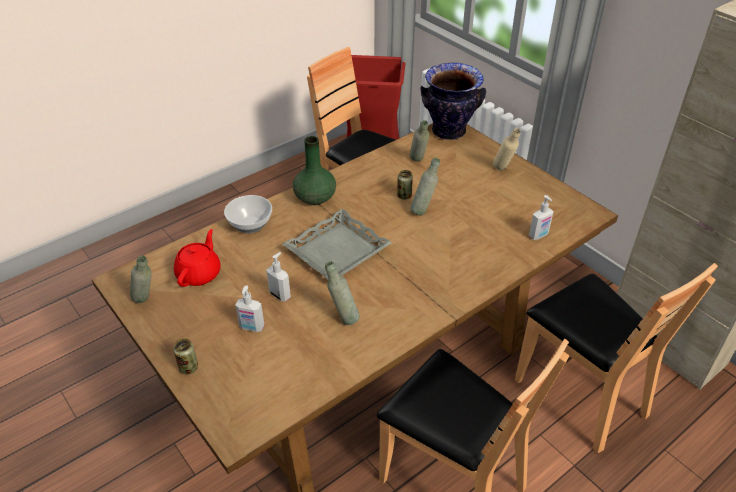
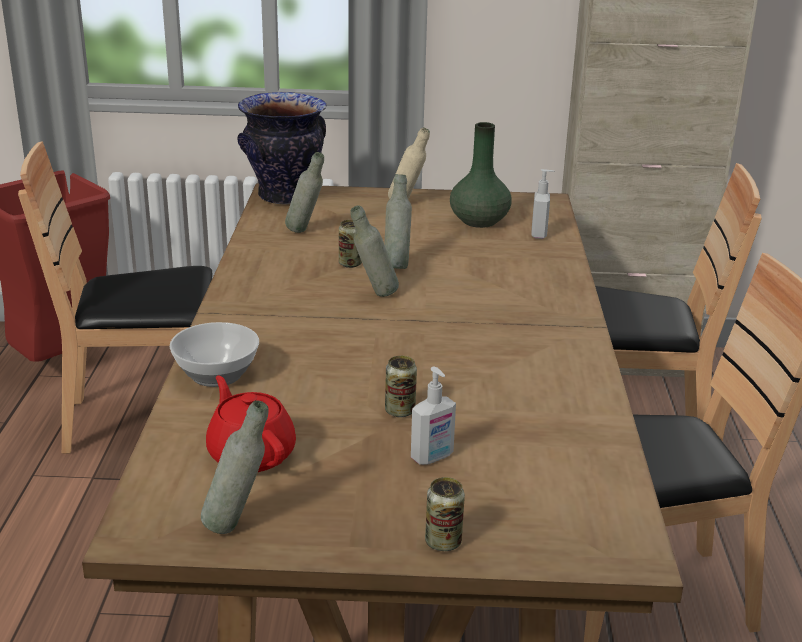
camera: 50 degrees left, 15 degrees down
soap dispenser [266,252,291,302] -> can [385,356,417,417]
grey tray [283,209,392,279] -> none
green vase [293,136,336,205] -> green vase moved to [450,122,512,228]
grey bottle [325,262,359,325] -> grey bottle moved to [350,205,399,297]

